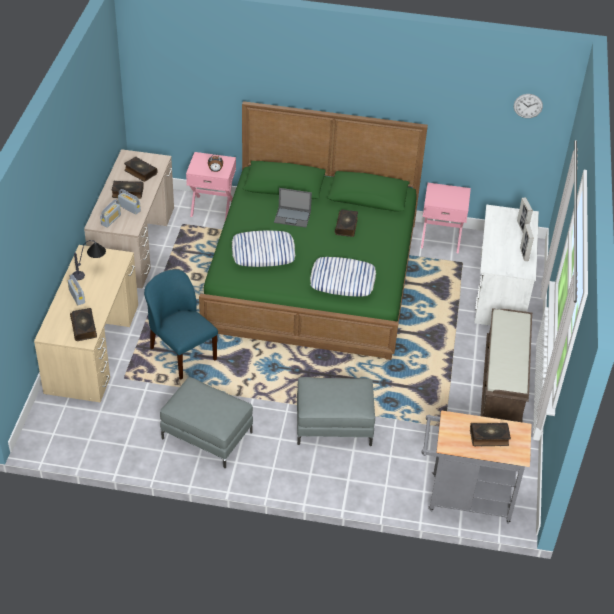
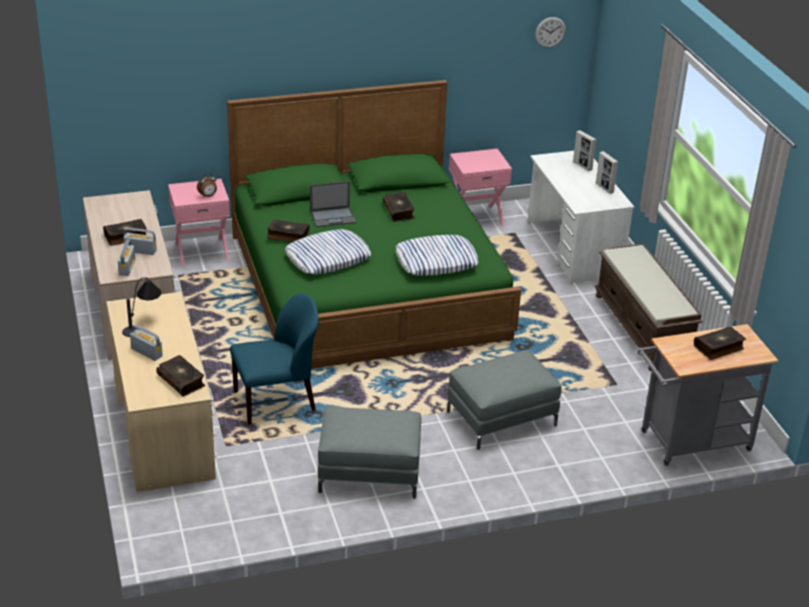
camera: 25 degrees left, 10 degrees down
book [124,157,157,182] -> book moved to [267,219,309,242]
blue chair [144,269,218,379] -> blue chair turned 135 degrees clockwise [230,293,319,425]

